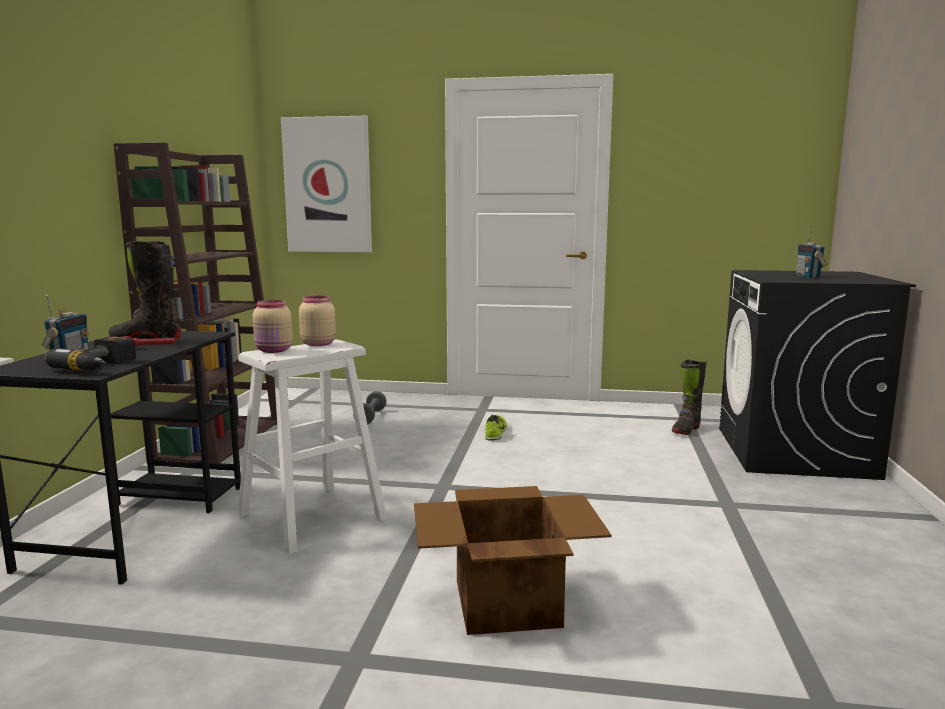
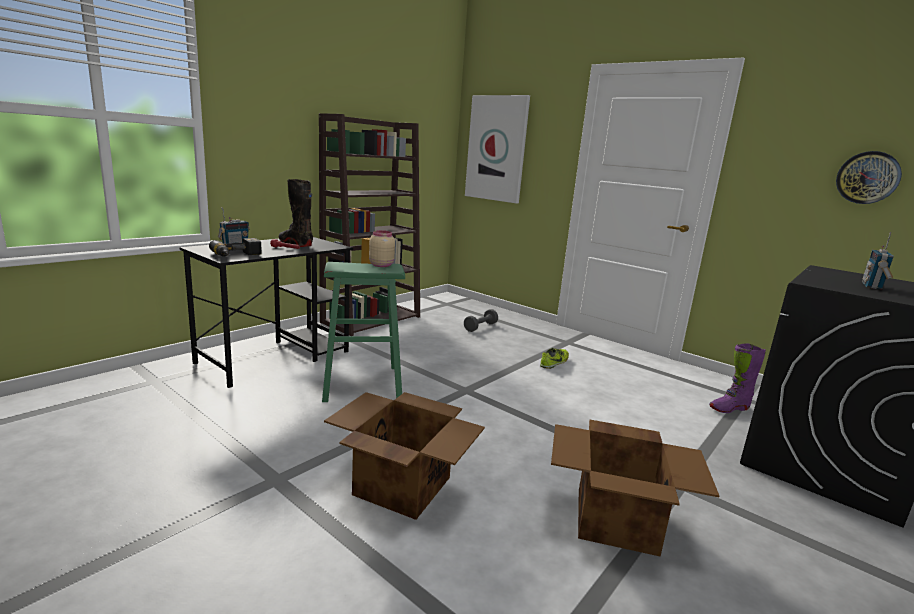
camera: 30 degrees right, 5 degrees up
white stool [237,339,387,555] -> green stool [322,262,405,402]
beige jar [253,300,293,353] -> none
black boot [672,360,707,435] -> purple boot [709,343,766,413]
none -> cardboard box [551,420,719,557]
none -> wall clock [836,151,902,204]

